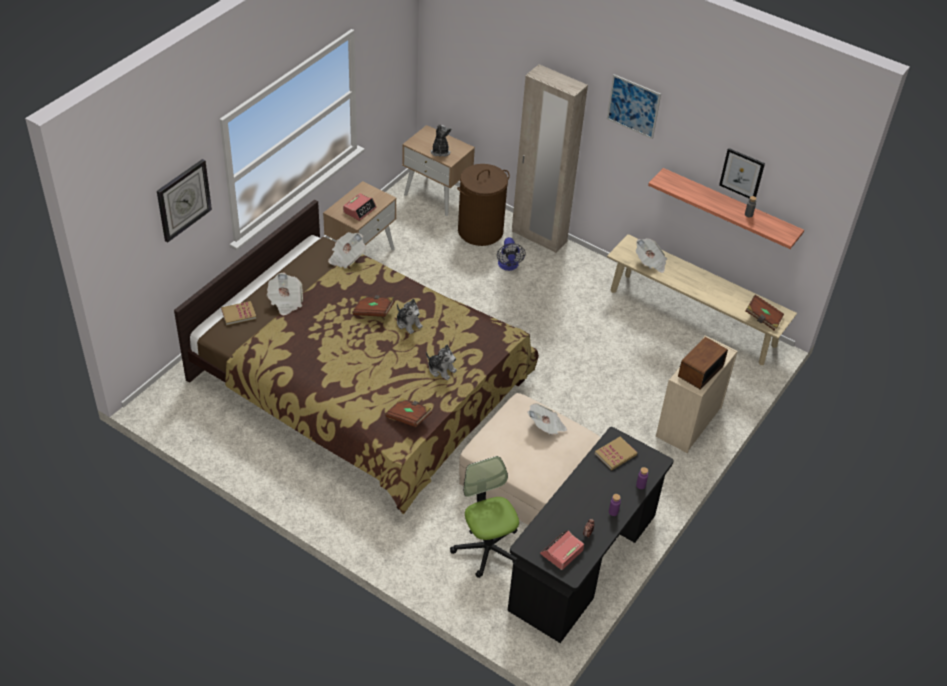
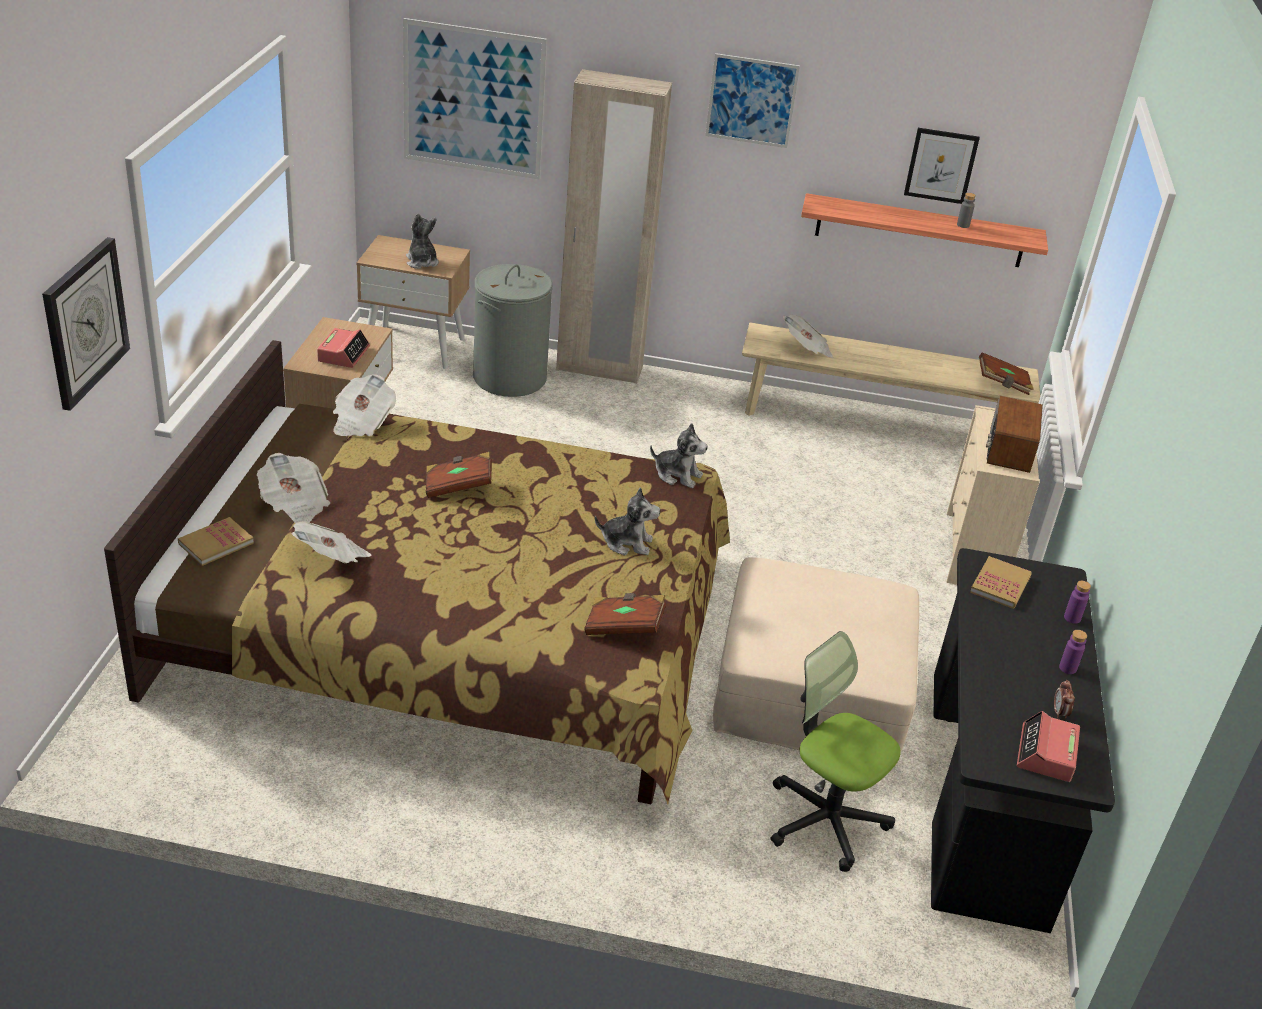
camera: 25 degrees left, 10 degrees down
plush toy [397,299,423,334] -> plush toy moved to [650,423,708,488]
brown laundry basket [457,164,510,246] -> grey laundry basket [473,264,552,397]
fan [497,237,526,271] -> none
newspaper [527,403,567,435] -> newspaper moved to [291,521,372,564]
none -> picture [403,18,547,180]

